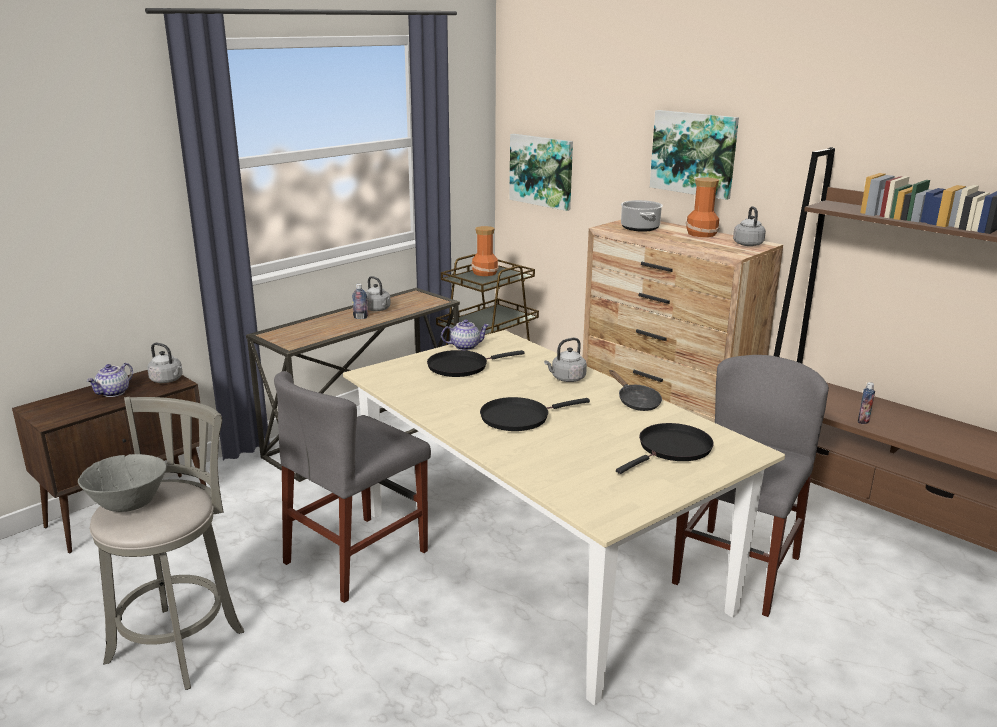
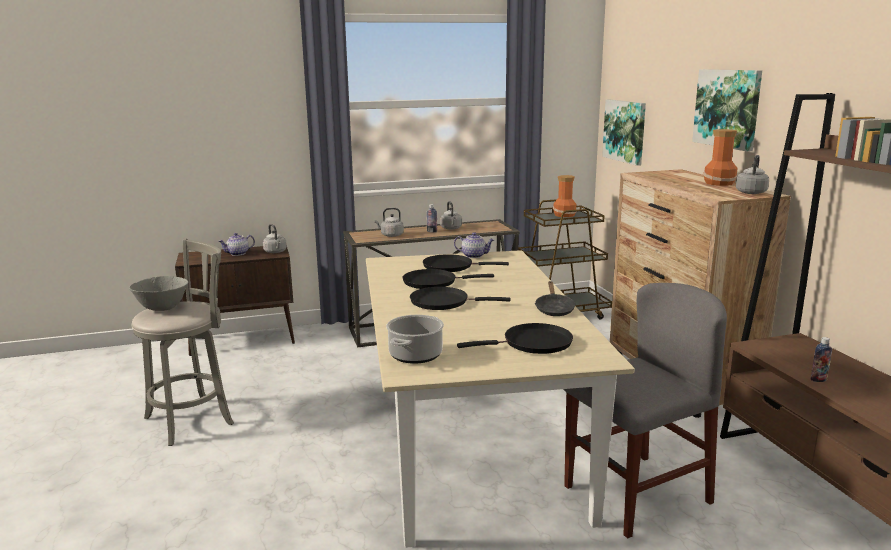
camera: 30 degrees right, 5 degrees down
grey chair [274,371,431,603] -> none
grey kettle [544,338,587,382] -> grey kettle moved to [374,208,404,237]
cooking pot [621,200,663,232] -> cooking pot moved to [386,315,444,364]
none -> black frying pan [402,269,494,289]

